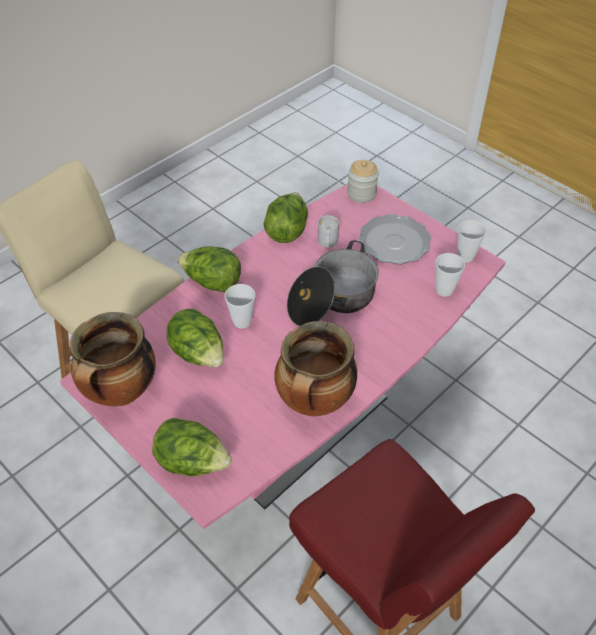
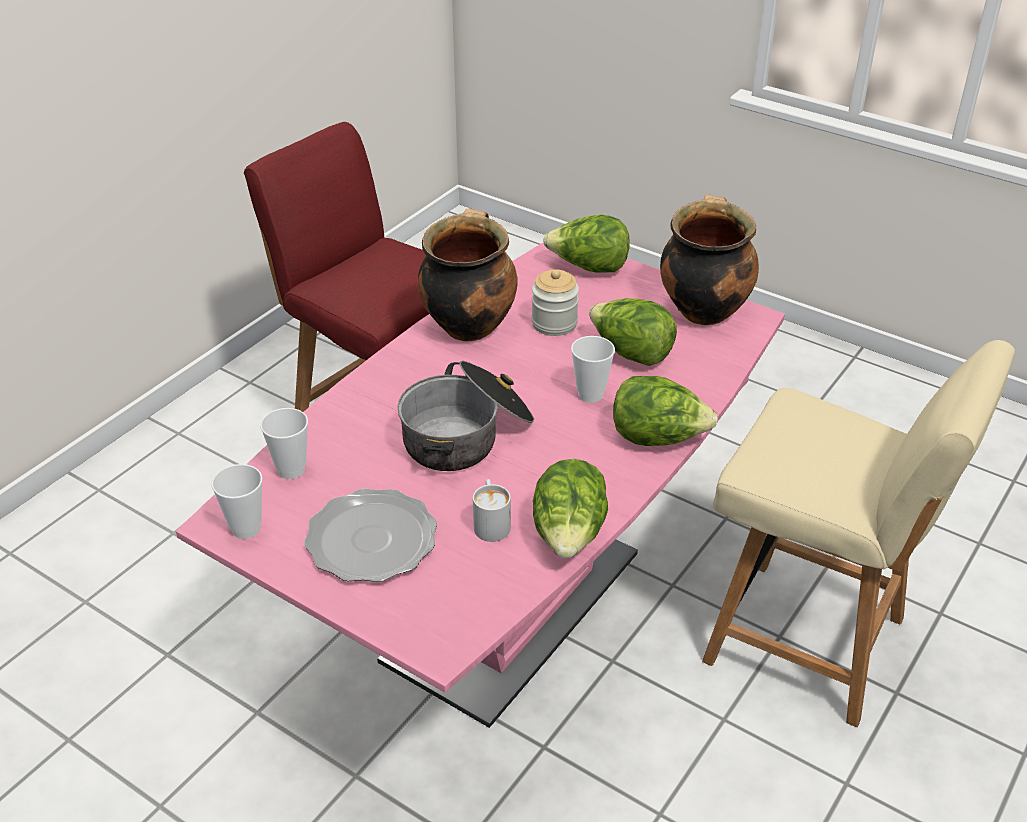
camera: 170 degrees right, 10 degrees down
jar [347,160,379,203] -> jar moved to [532,269,579,336]

